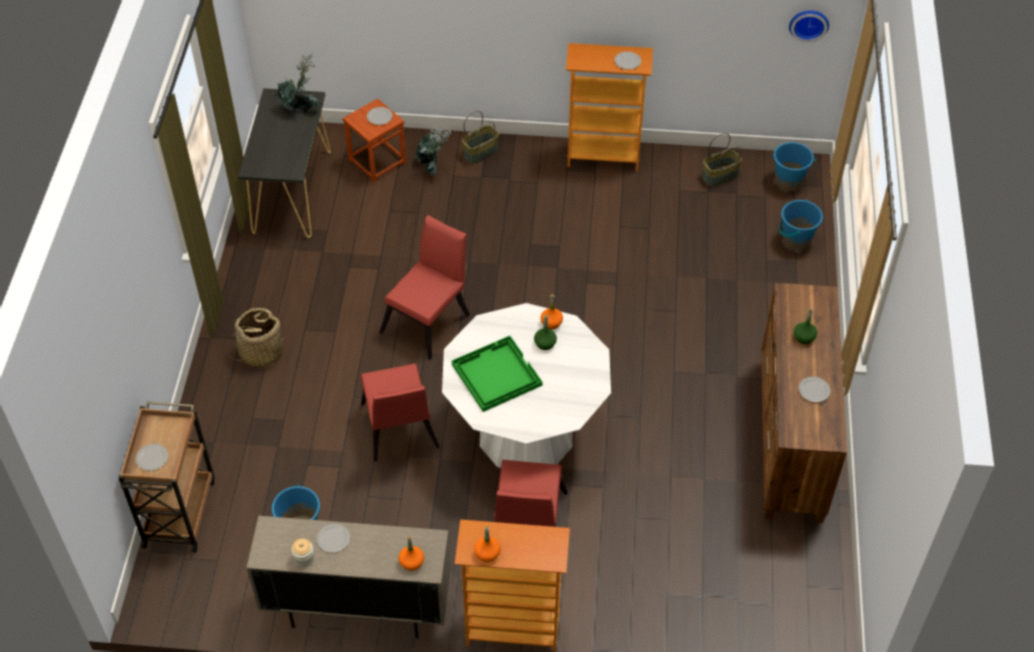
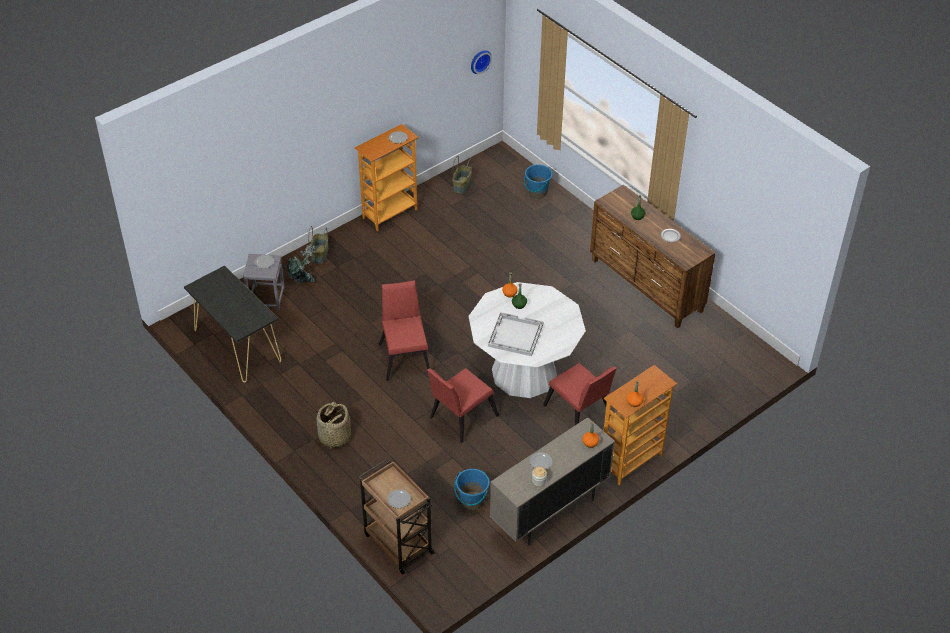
camera: 45 degrees left, 5 degrees down
potted plant [275,53,322,114] -> none
brown stool [343,98,407,182] -> grey stool [243,254,285,309]
red chair [360,364,440,462] -> red chair turned 105 degrees clockwise [427,368,499,443]
green tray [452,336,542,412] -> white tray [488,312,544,356]
blue bucket [771,142,816,191] -> none

